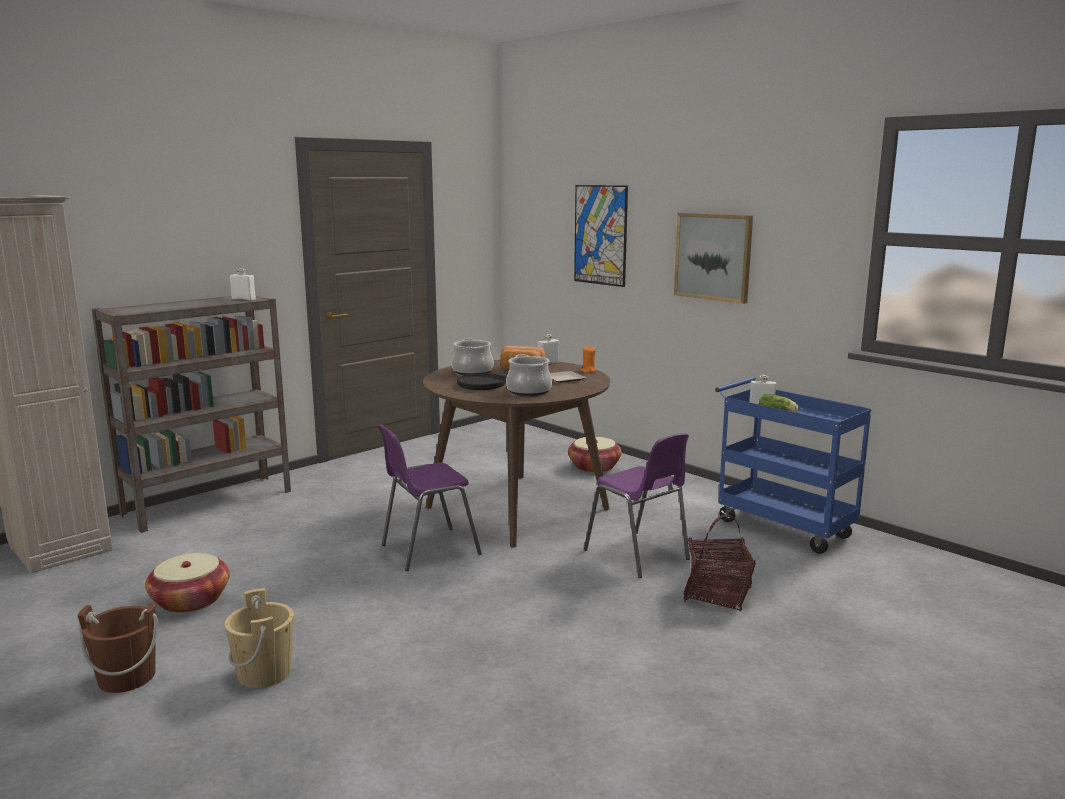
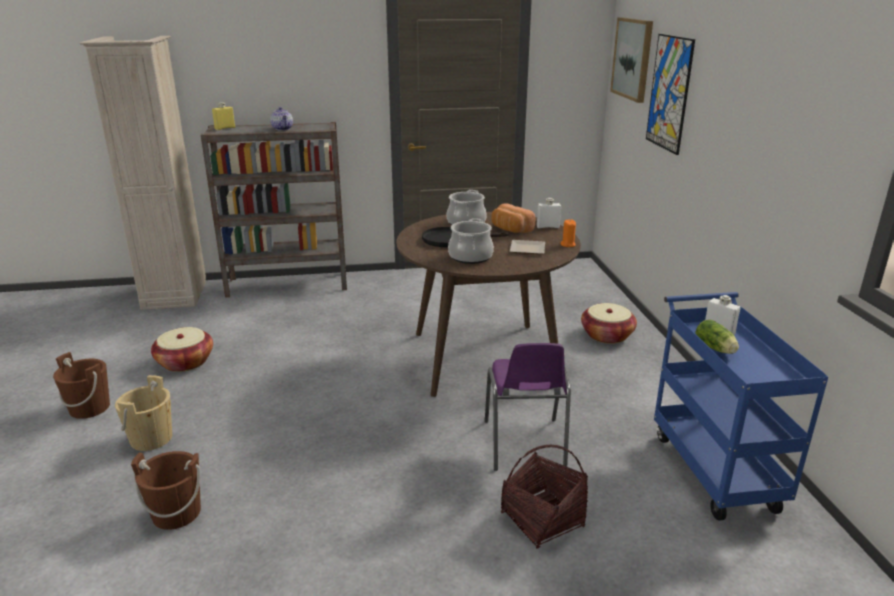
camera: 35 degrees right, 10 degrees up
white bottle [230,268,256,301] -> none
purple chair [378,424,482,571] -> none
picture [674,213,753,304] -> picture moved to [610,17,653,103]
none -> brown bucket [131,451,201,530]
none -> yellow bottle [212,102,235,130]
none -> teapot [270,107,293,130]

